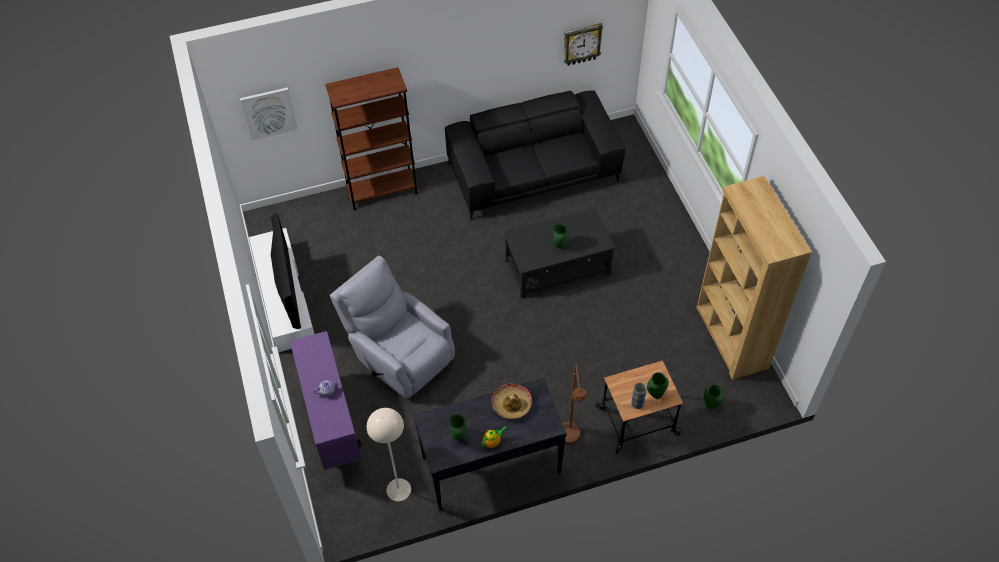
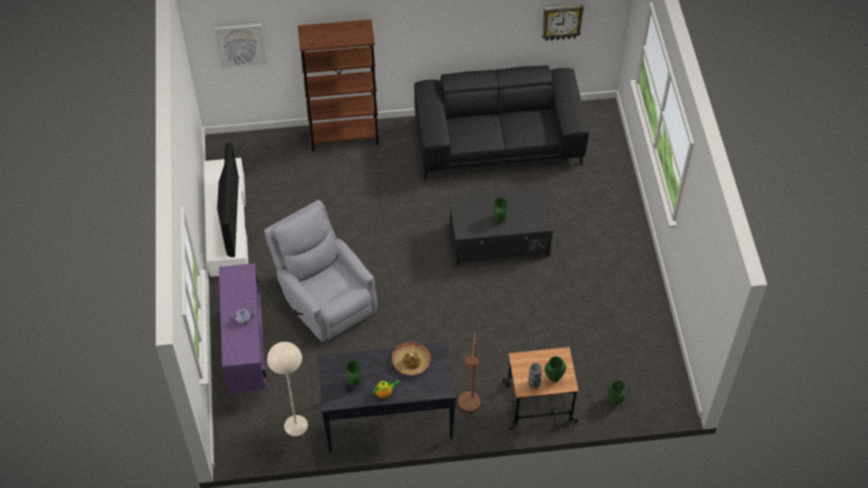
camera: 10 degrees right, 0 degrees up
brown bookcase [697,176,812,380] -> none

